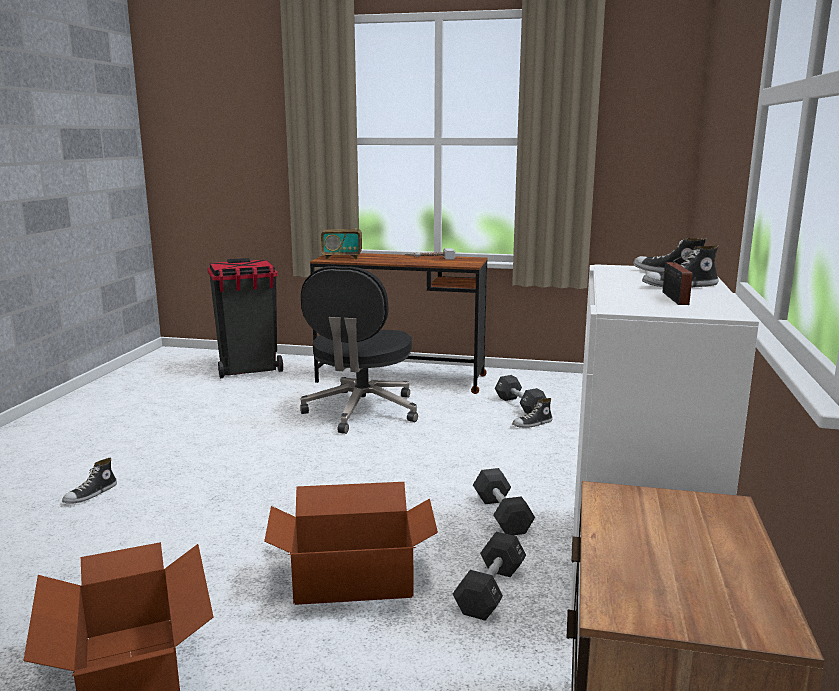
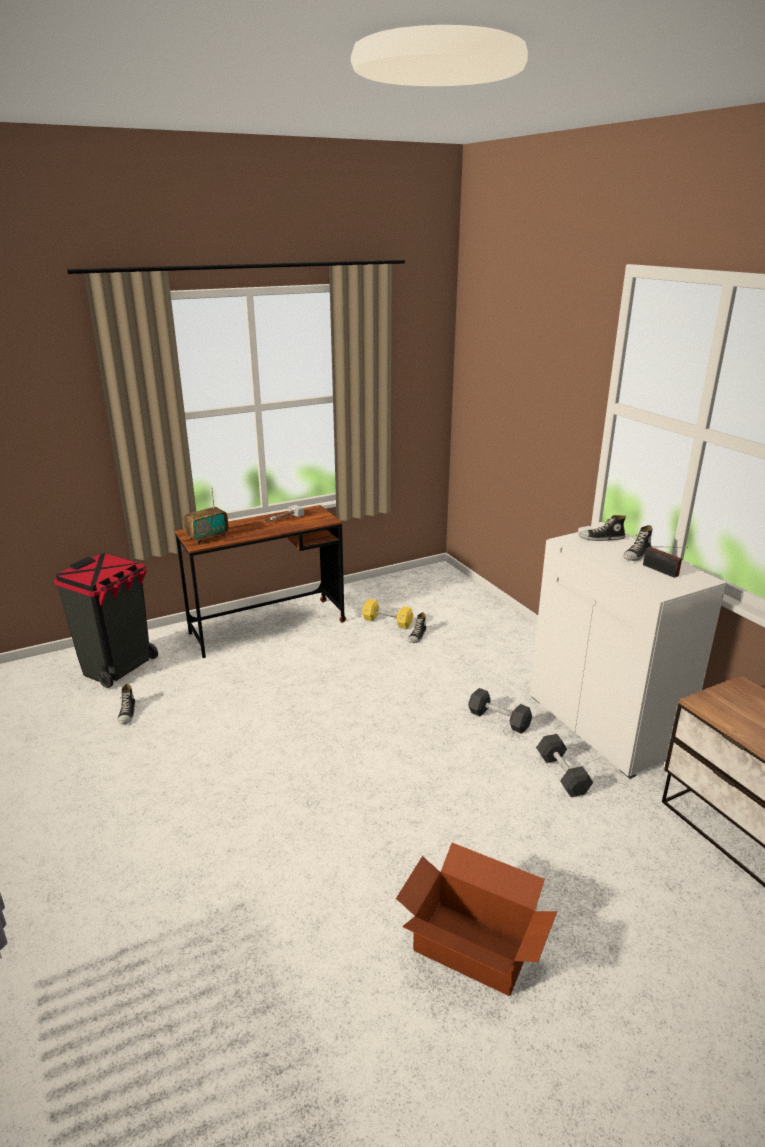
camera: 40 degrees left, 10 degrees up
shoe [62,458,117,504] -> shoe moved to [118,684,135,724]
cardboard box [264,482,438,605] -> none
black office chair [300,266,418,434] -> none
black dumbbell [495,375,546,414] -> yellow dumbbell [362,599,414,629]

